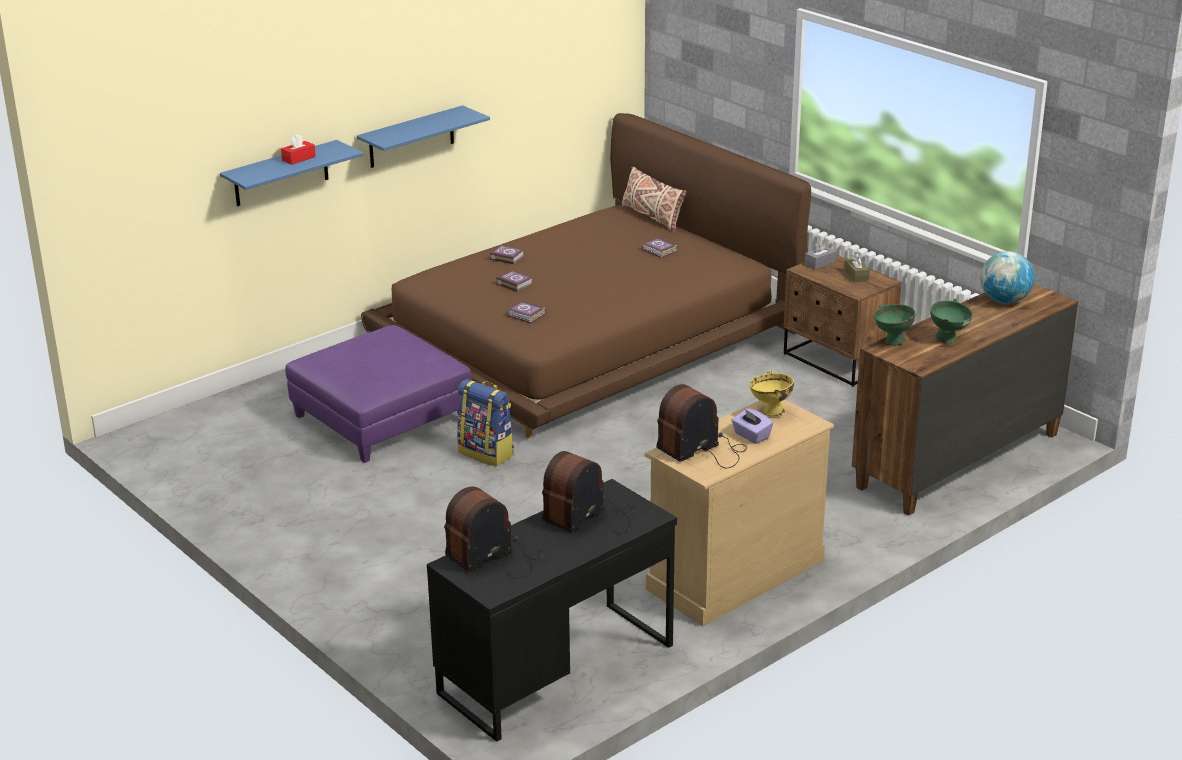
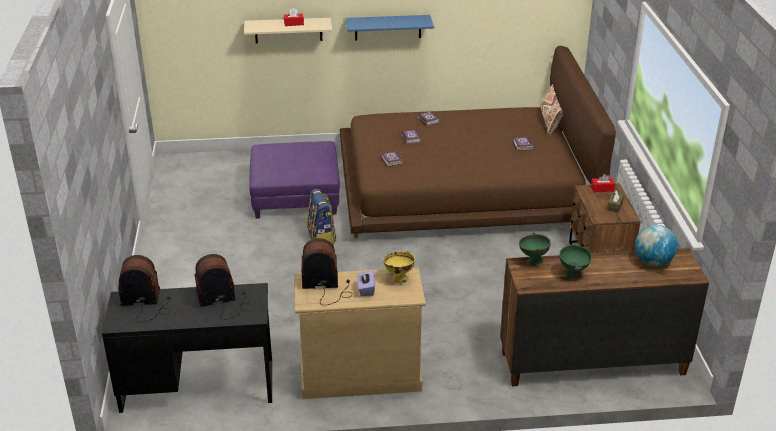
camera: 35 degrees right, 5 degrees up
blue shelf [220,140,364,206] -> beige shelf [244,18,332,44]
grey tissue box [805,241,836,269] -> red tissue box [591,174,615,192]

